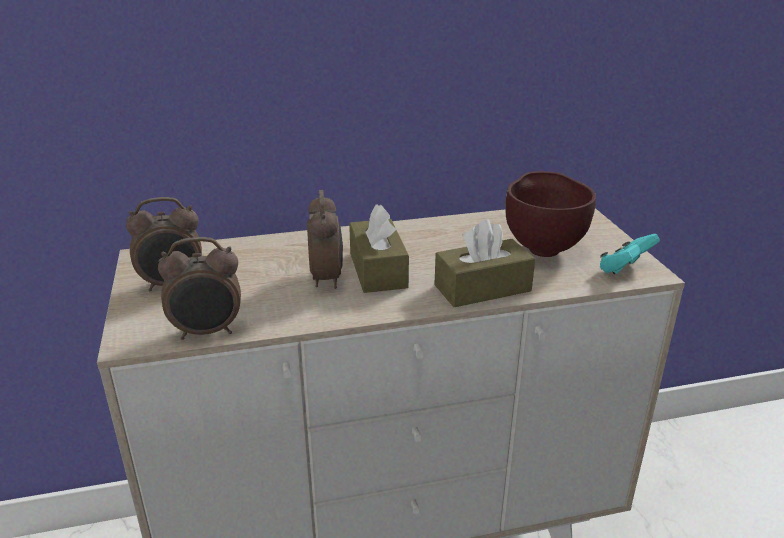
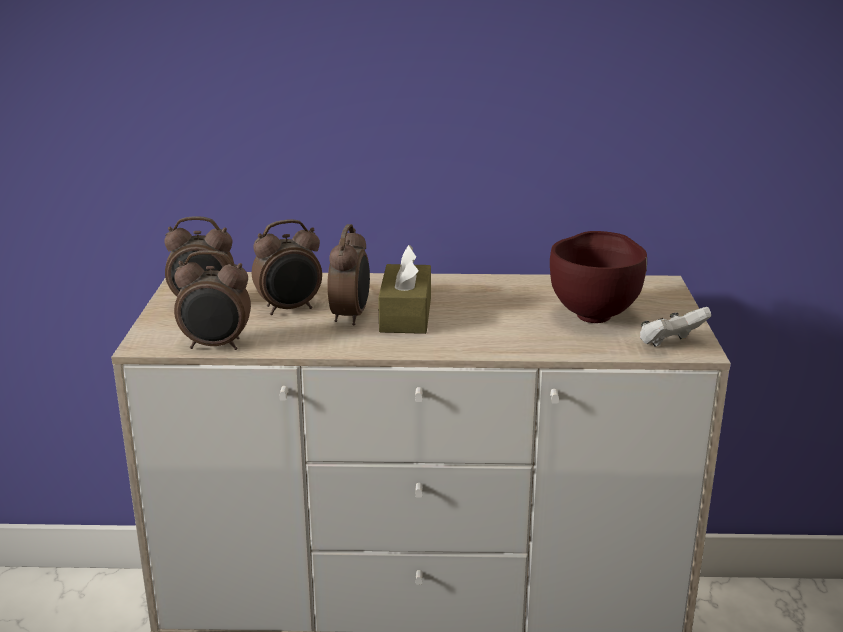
camera: 15 degrees right, 5 degrees down
brown tissue box [434,219,535,307] -> none
turquoise game controller [600,234,660,274] -> white game controller [640,307,711,347]
none -> alarm clock [252,219,322,315]

